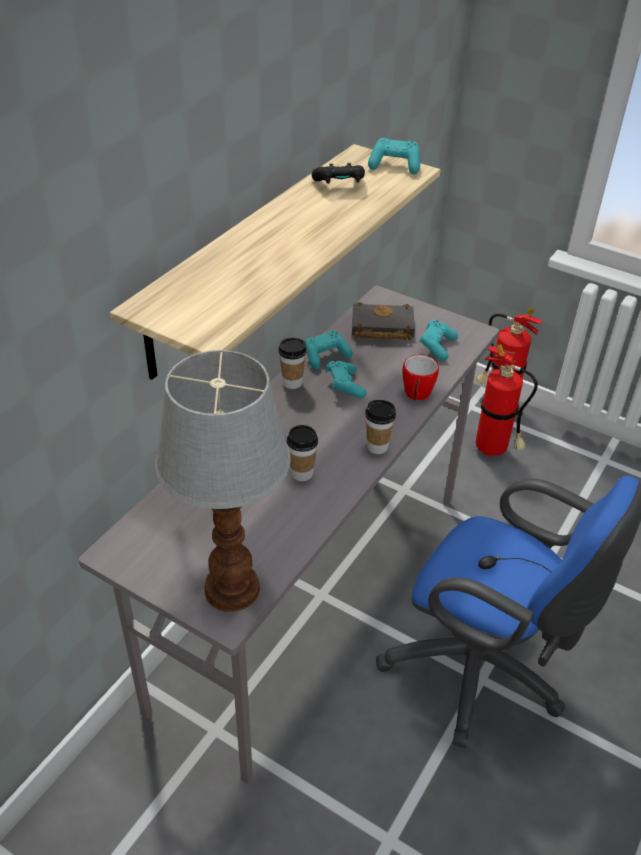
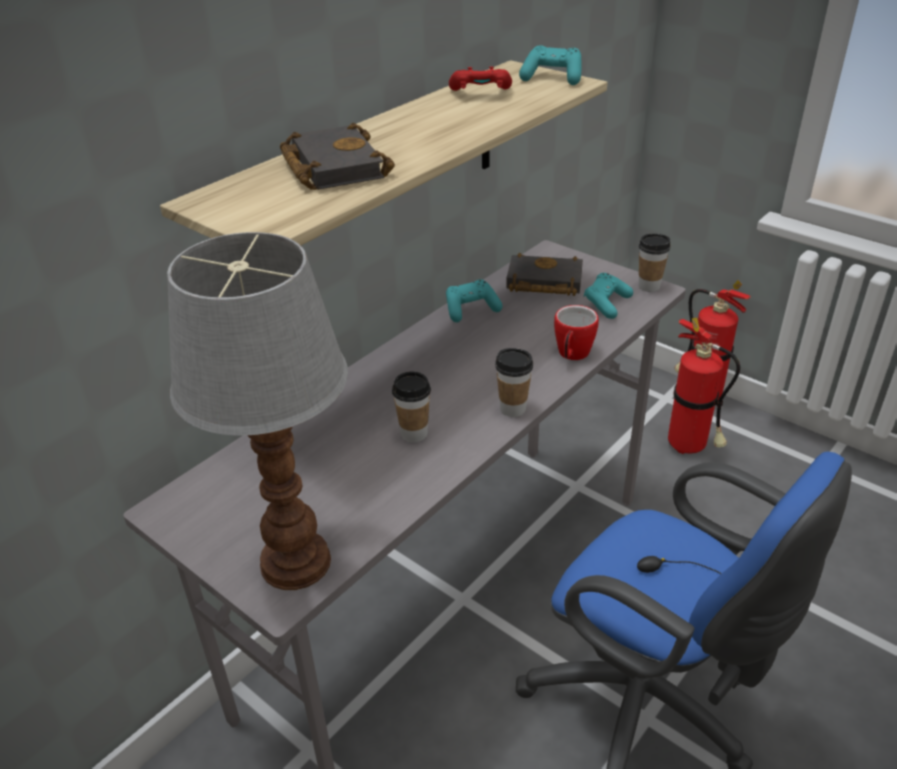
camera: 10 degrees right, 5 degrees down
cup [279,338,307,389] -> cup moved to [639,234,671,292]
black game controller [312,163,365,184] -> red game controller [449,67,512,91]
turquoise game controller [325,361,367,399] -> none
none -> black book [280,123,395,190]

